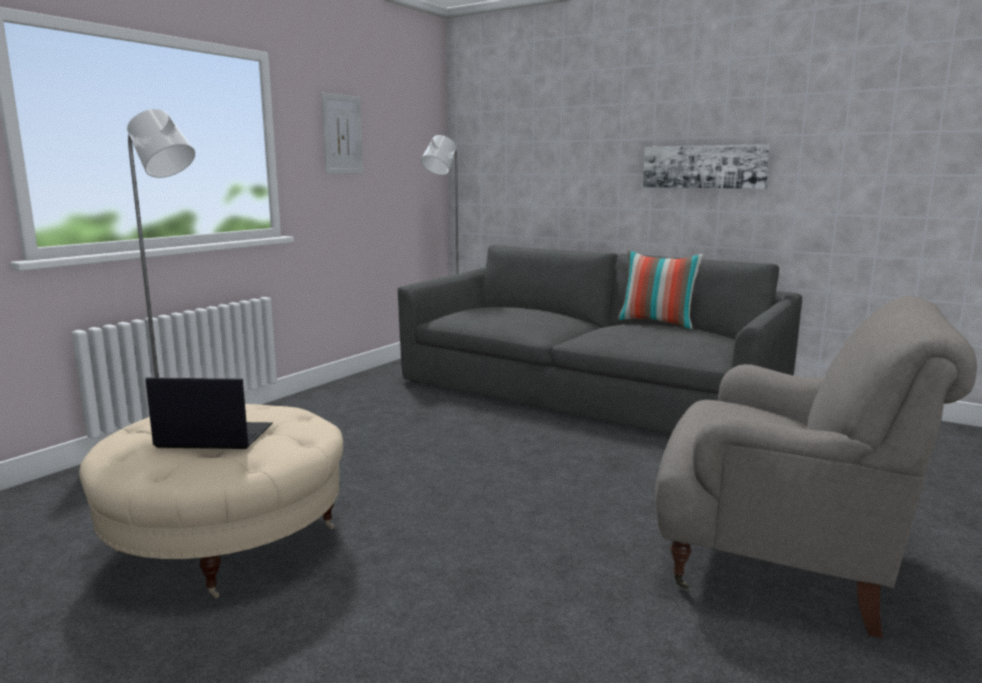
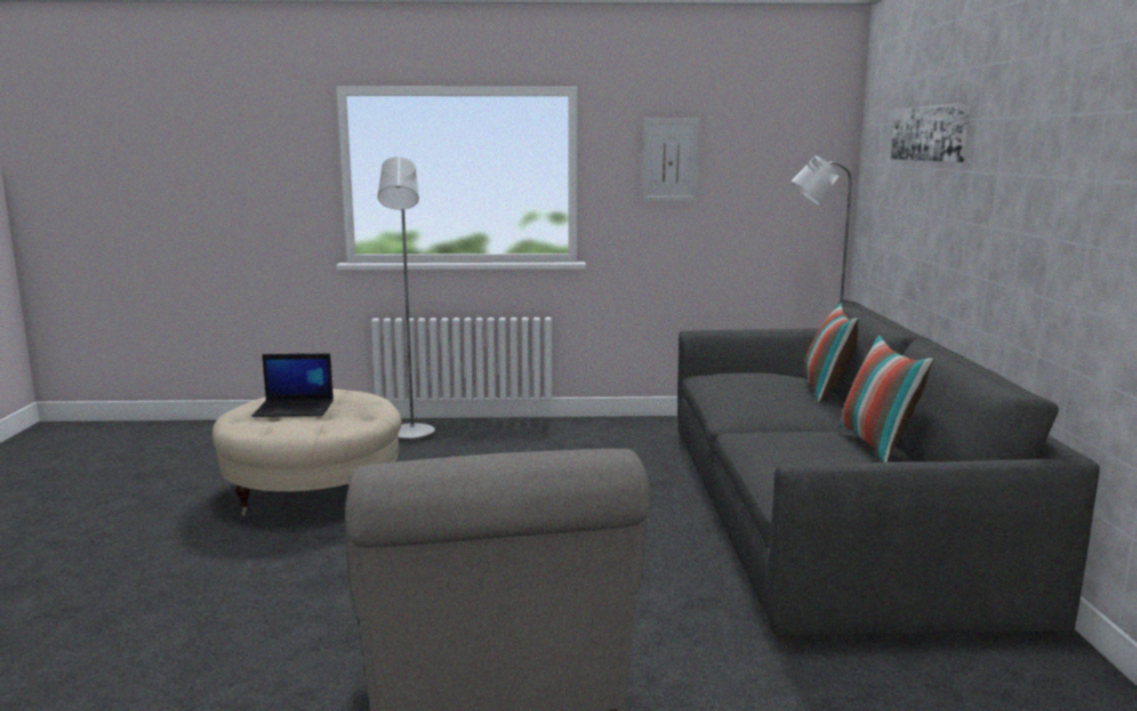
camera: 55 degrees right, 0 degrees up
laptop [146,378,273,449] -> laptop turned 120 degrees clockwise [251,353,334,417]
picture [643,144,770,189] -> picture moved to [891,103,970,162]
none -> pillow [805,302,858,402]

